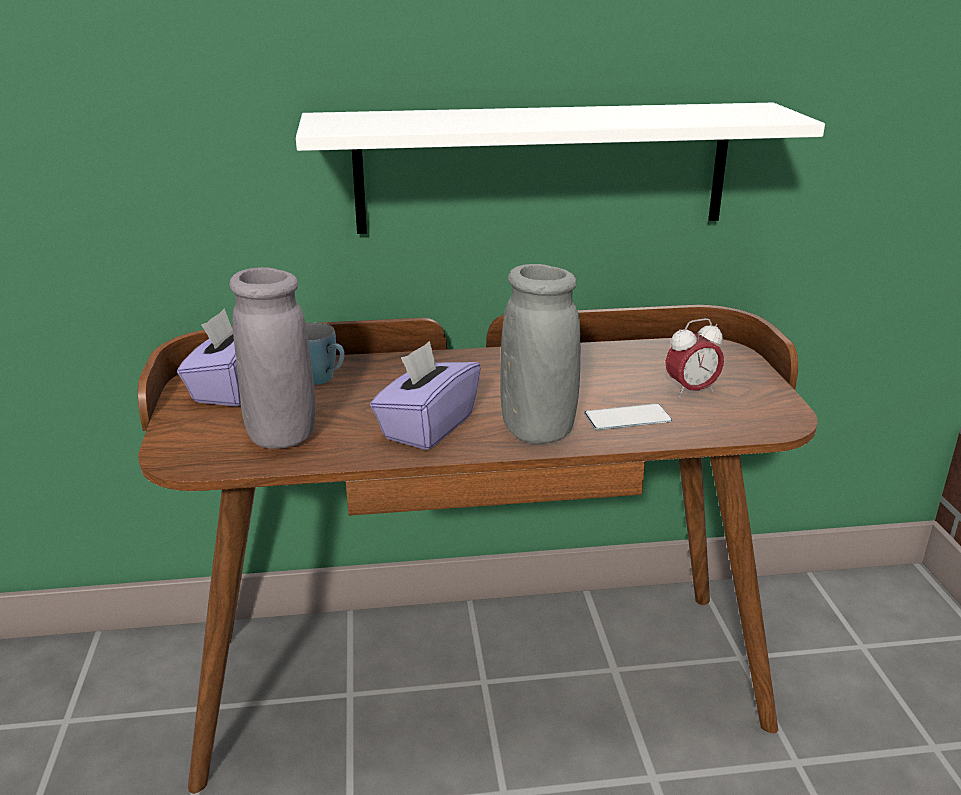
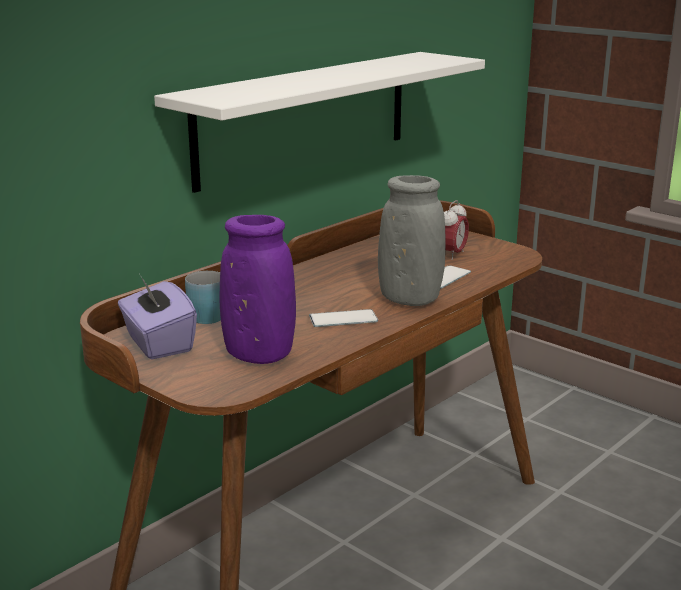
camera: 40 degrees left, 5 degrees down
grey vase [229,267,316,449] -> purple vase [220,215,296,364]
purple tissue box [370,341,481,450] -> phone [309,309,378,327]

